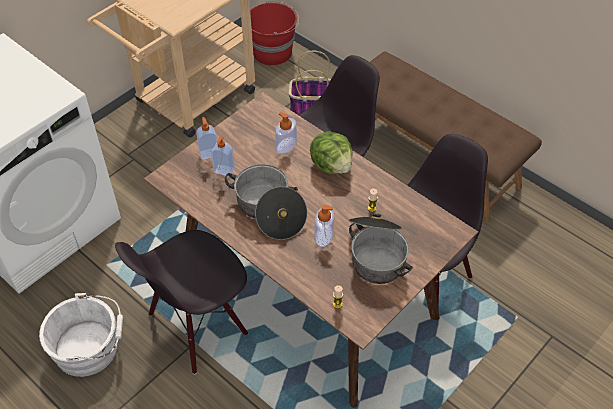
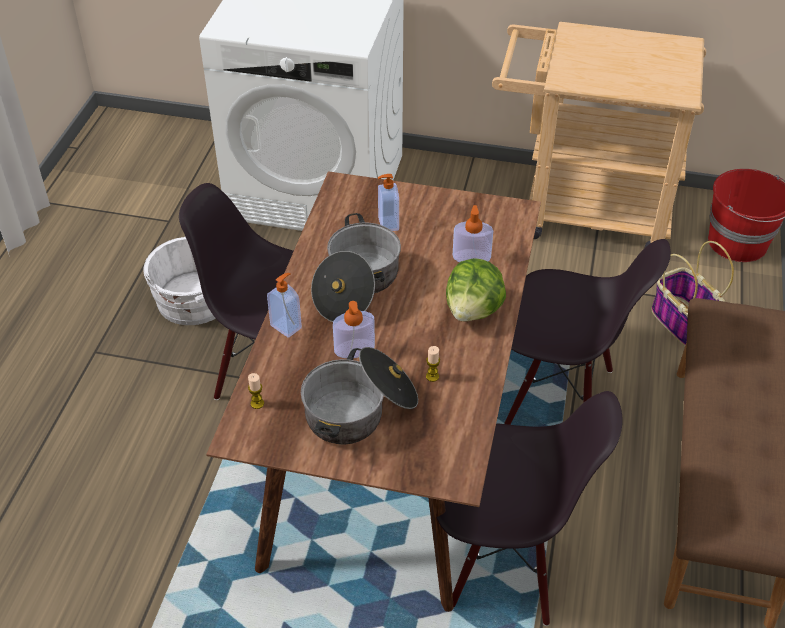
camera: 60 degrees right, 5 degrees down
soap dispenser [196,117,217,160] -> soap dispenser moved to [267,273,302,338]

